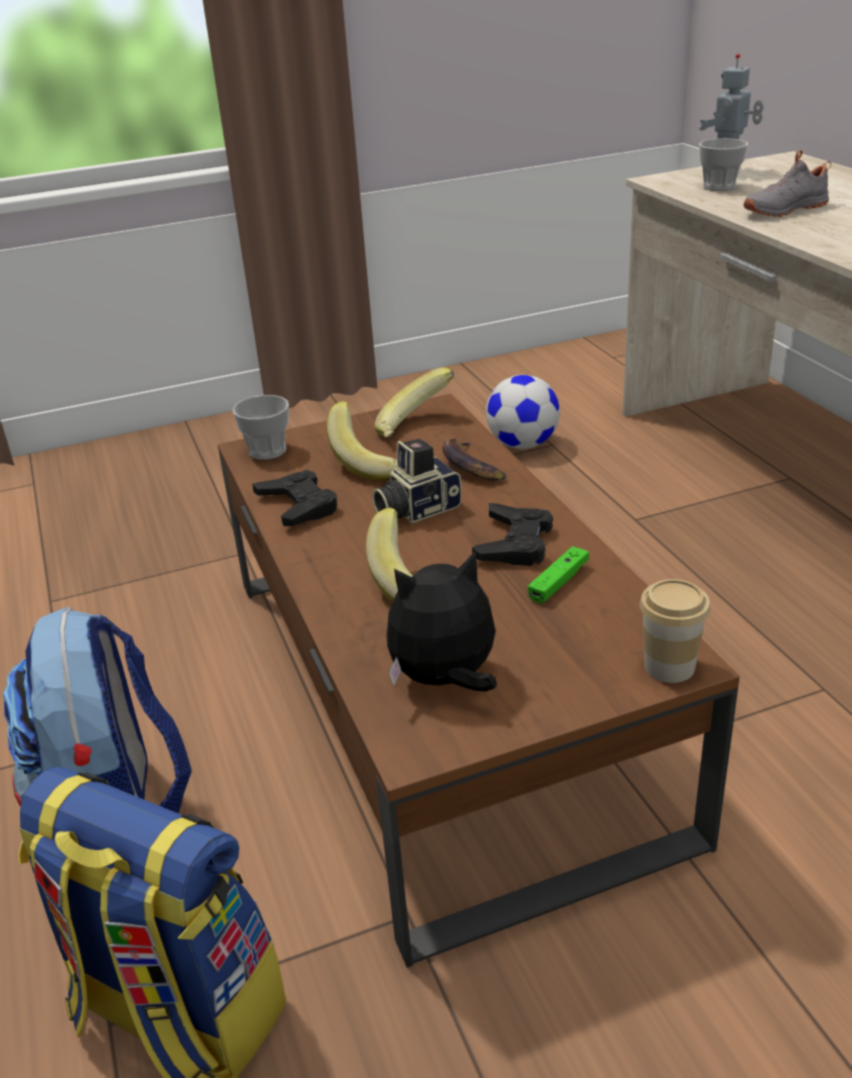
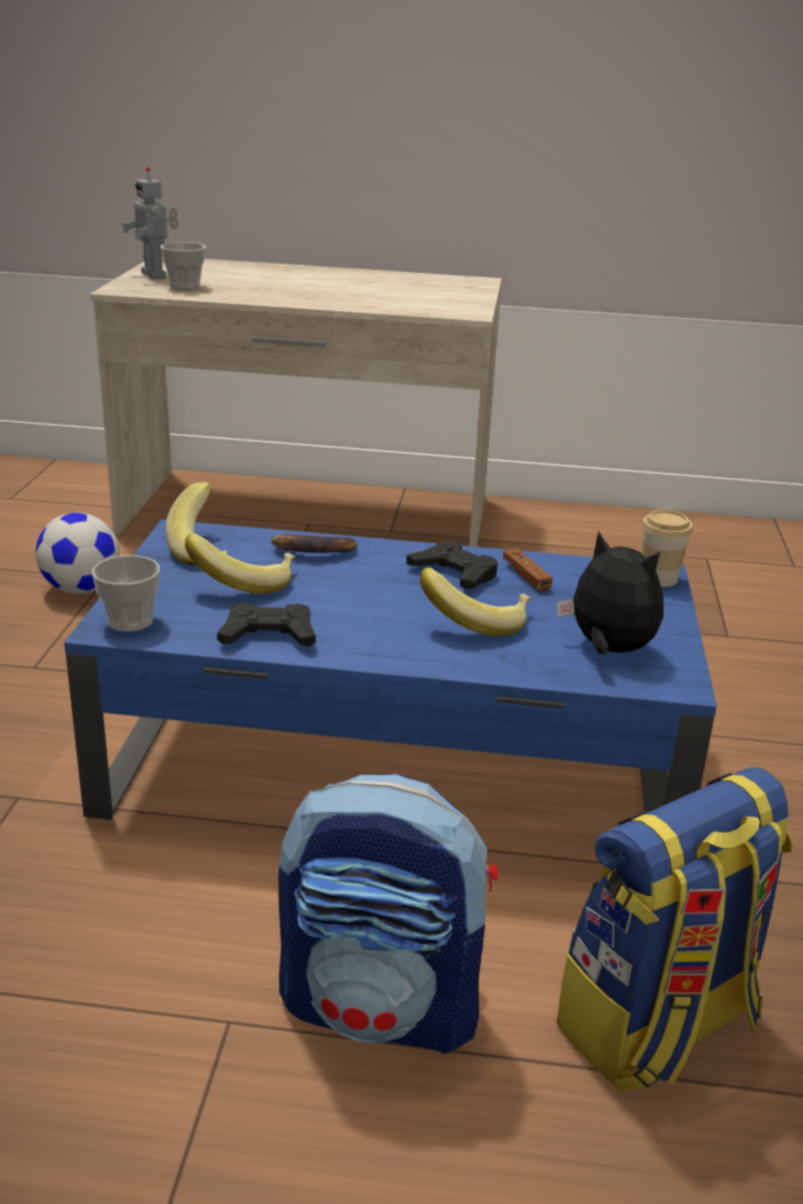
camera: 65 degrees left, 5 degrees down
brown coffee table [218,394,740,968] -> blue coffee table [64,519,717,820]
camera [372,439,462,523] -> none
plush toy [387,550,497,692] -> plush toy turned 120 degrees clockwise [557,531,664,654]
green game controller [528,546,589,603] -> brown game controller [503,548,553,592]
grey shoe [744,150,831,217] -> none

